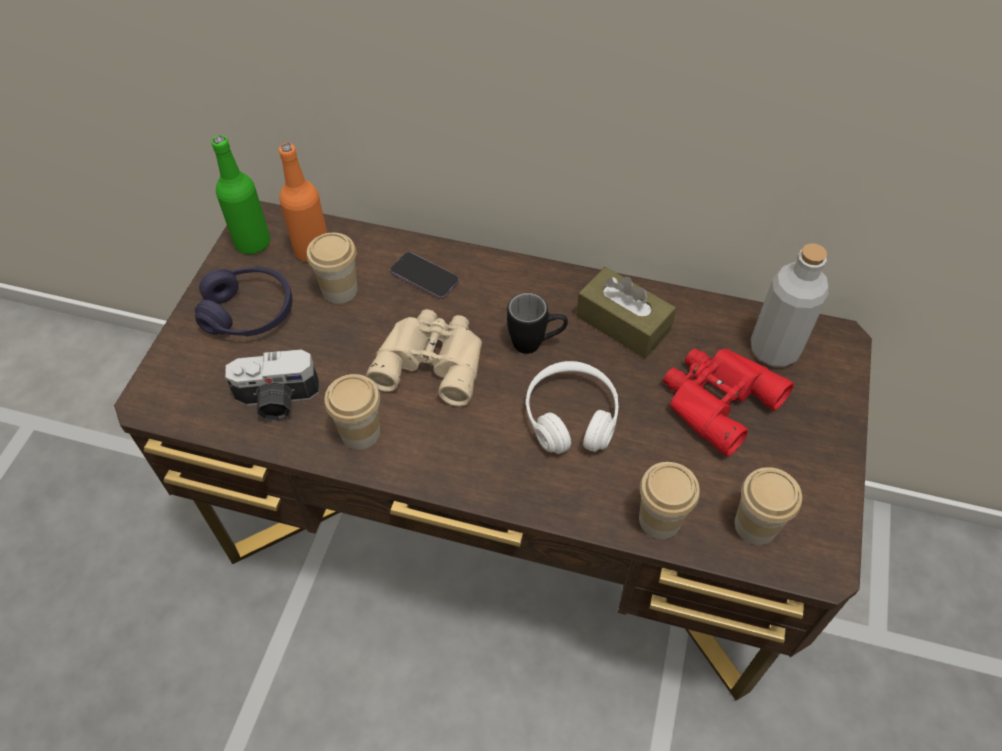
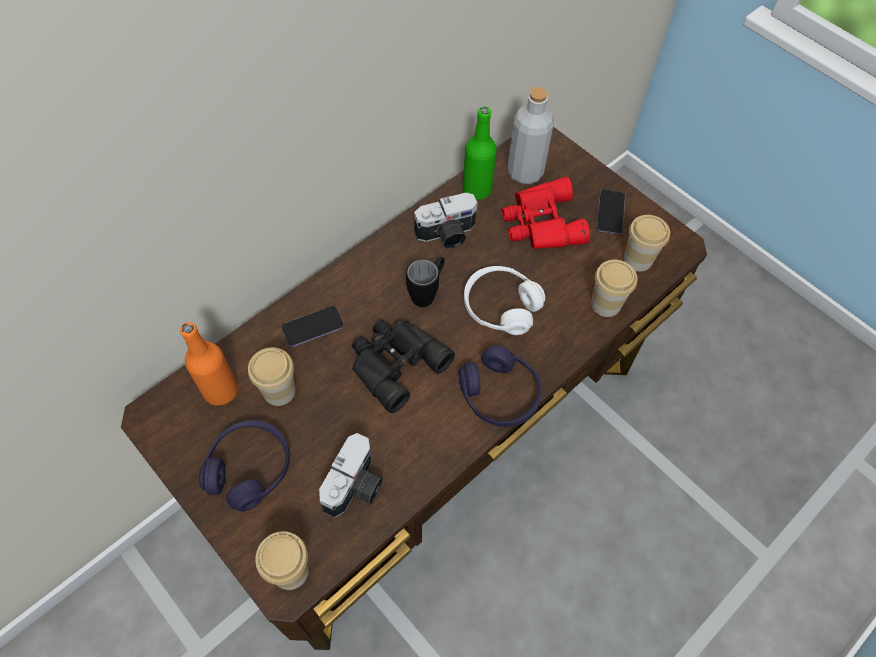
camera: 60 degrees left, 5 degrees up
green bottle [211,135,270,254] -> green bottle moved to [463,107,497,200]
cup [324,374,380,449] -> cup moved to [255,531,309,590]
beige binoculars [366,309,482,407] -> black binoculars [352,320,455,413]
brown tissue box [576,267,676,358] -> camera [414,192,478,249]
none -> purple headphones [459,345,542,427]
none -> phone [596,189,625,235]

